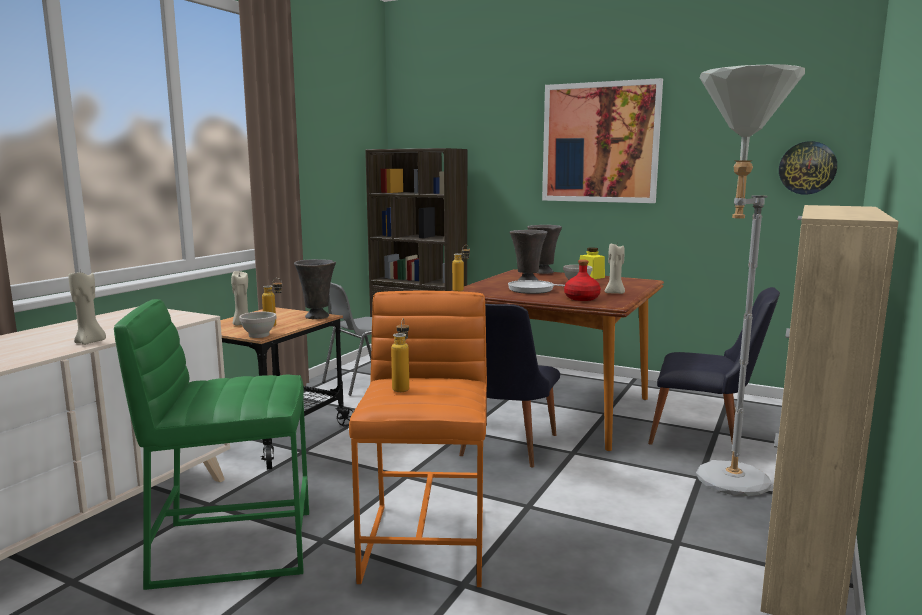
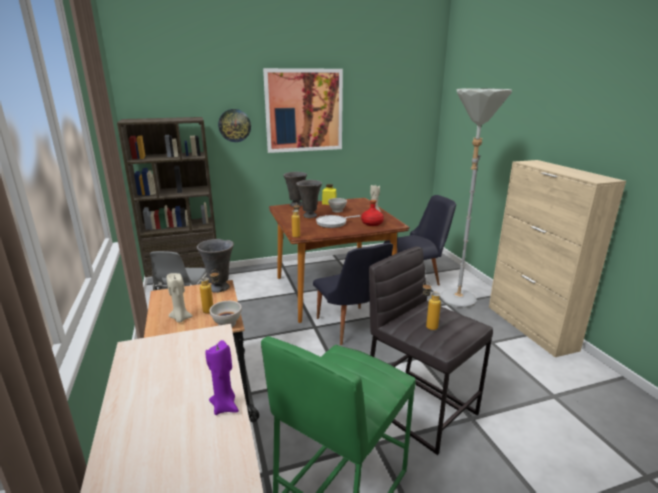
camera: 45 degrees left, 10 degrees up
beige candle [68,269,106,345] -> purple candle [206,340,239,415]
orange stool [349,291,487,587] -> grey stool [369,246,493,455]
wall clock [779,141,837,195] -> wall clock moved to [218,109,251,142]

